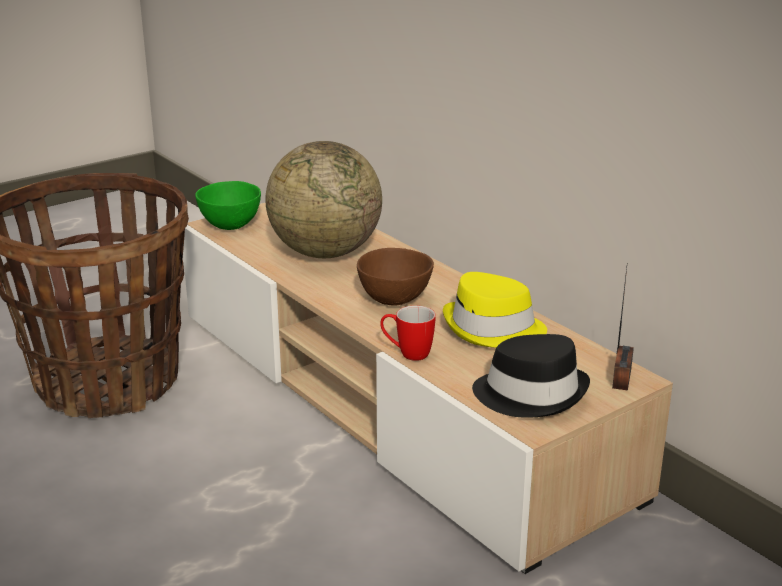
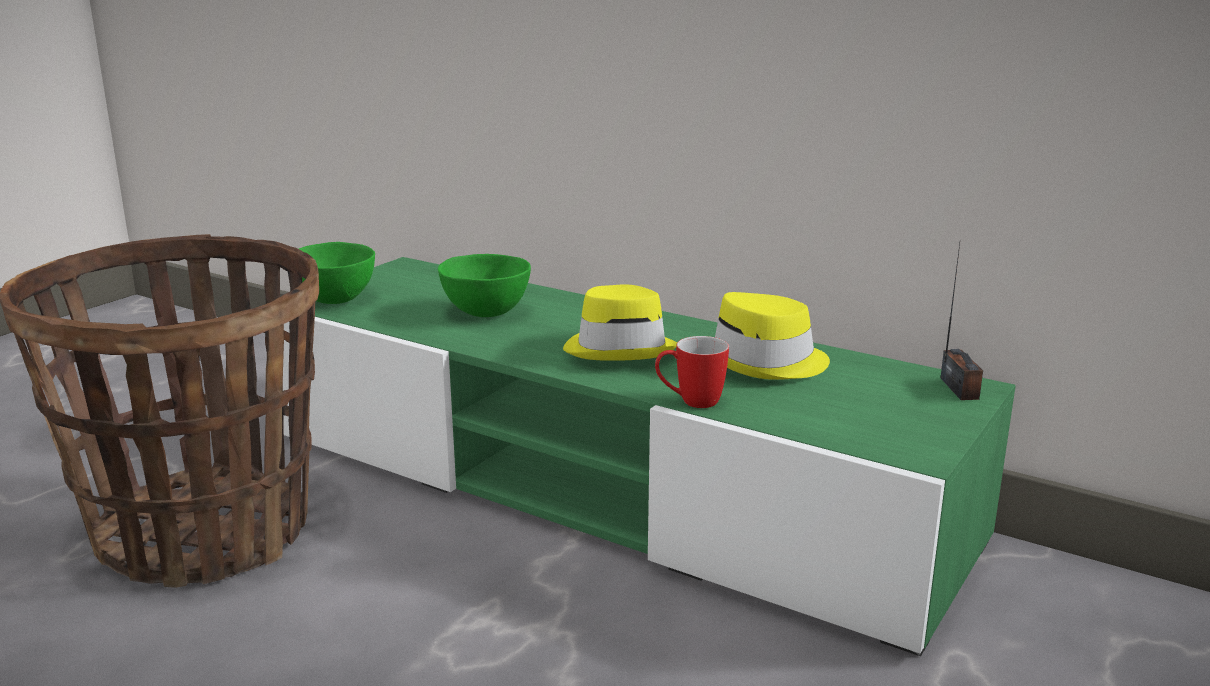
camera: 20 degrees left, 5 degrees down
beige tv stand [183,202,673,574] -> green tv stand [283,257,1016,656]
globe [265,141,382,258] -> green bowl [438,254,531,317]
brown bowl [357,248,434,306] -> yellow hat [563,285,677,361]
black hat [472,334,590,418] -> none

